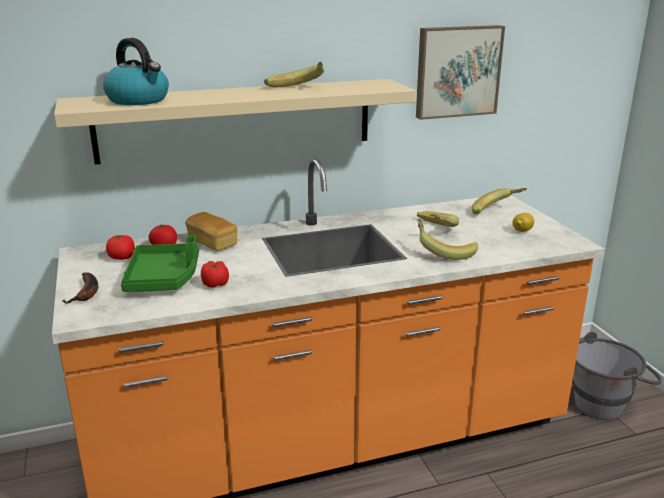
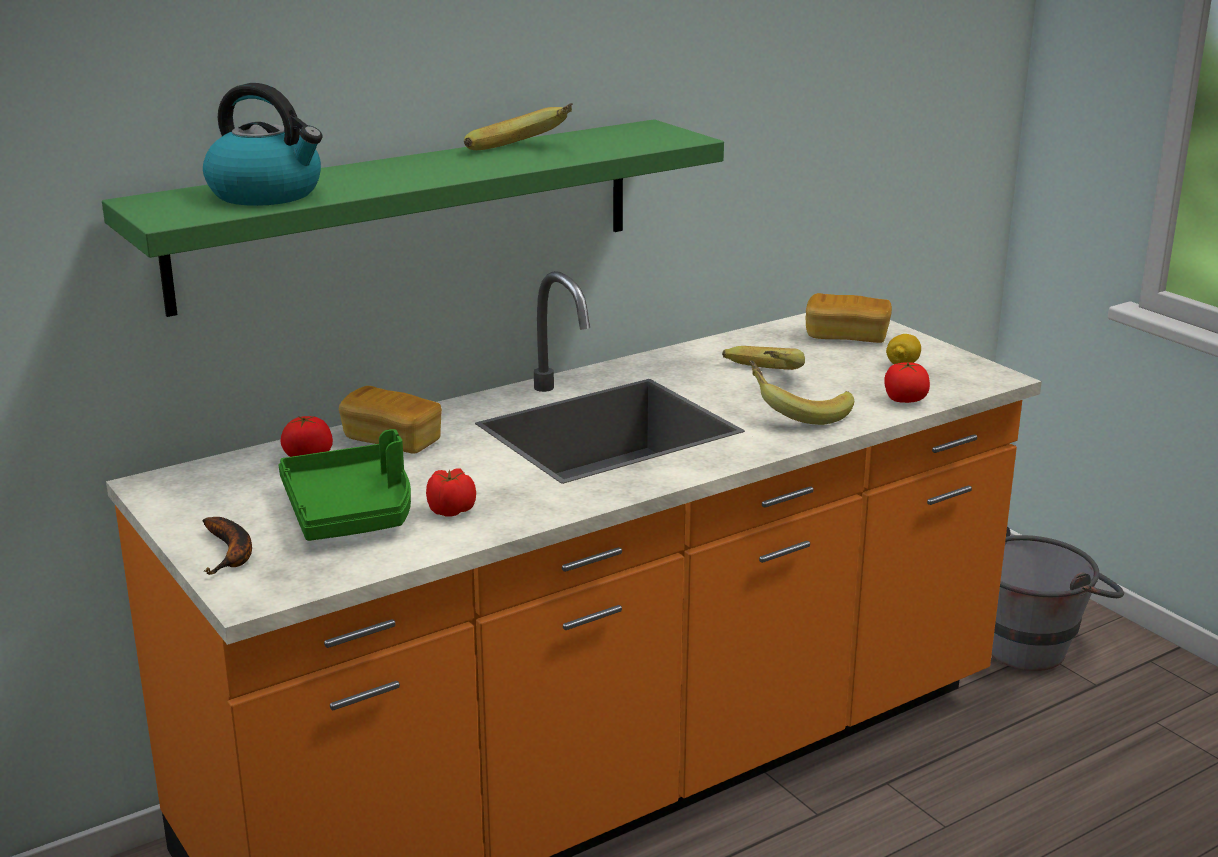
camera: 15 degrees left, 0 degrees up
beige shelf [54,79,416,165] -> green shelf [102,119,724,317]
tomato [106,235,135,260] -> tomato moved to [884,362,930,403]
picture [416,25,505,120] -> none
banana [472,188,527,214] -> bread [806,293,892,343]

